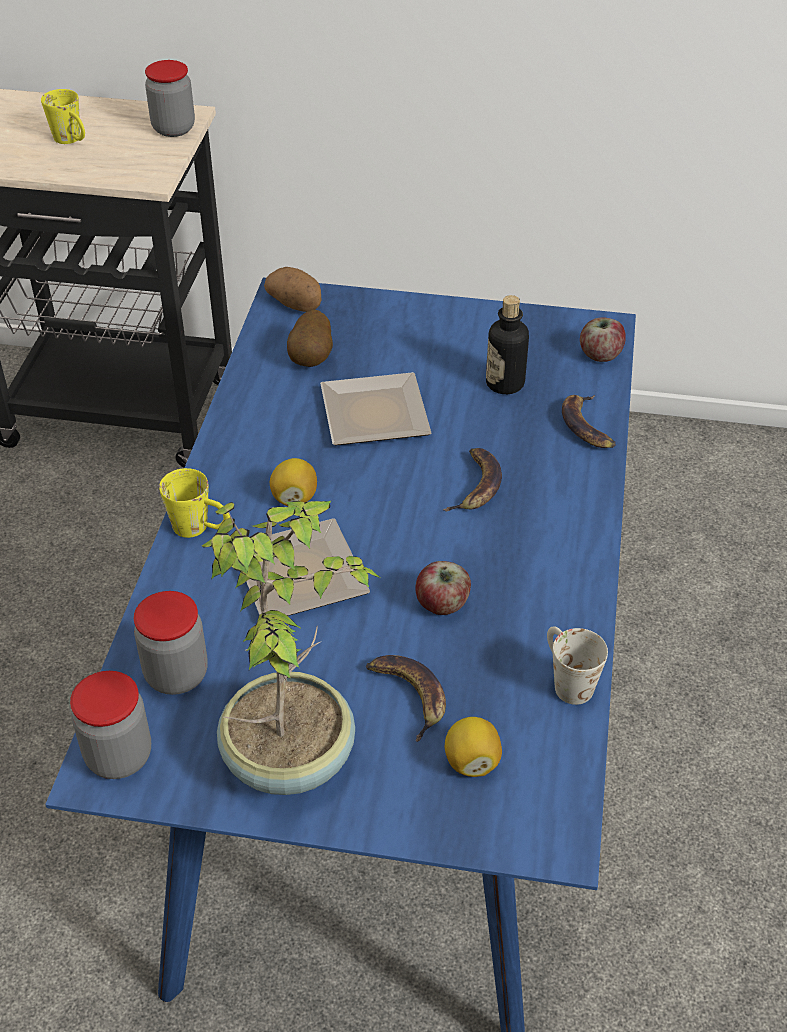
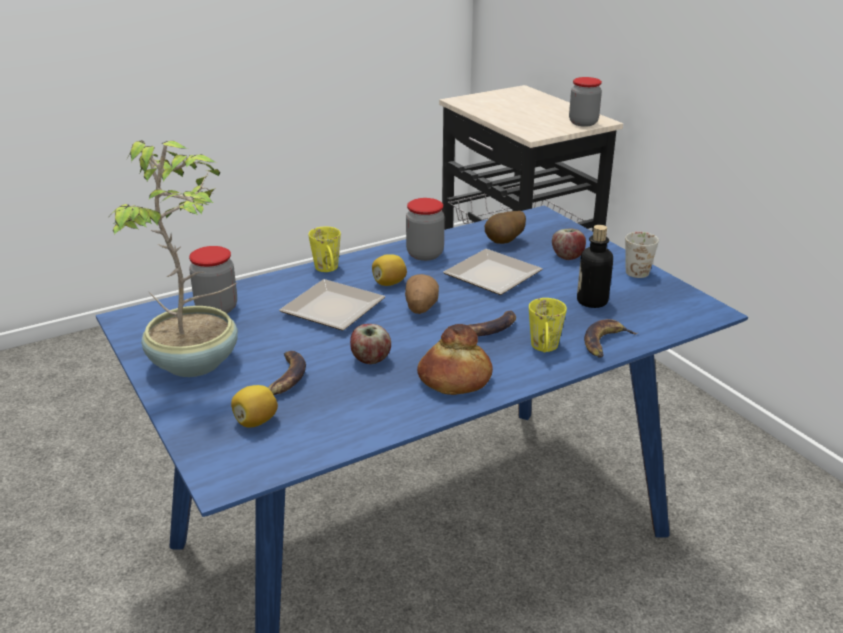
camera: 50 degrees right, 15 degrees down
yellow mug [41,89,85,144] -> yellow mug moved to [529,298,567,353]
jar [70,671,151,779] -> jar moved to [406,198,445,261]
potato [264,267,322,312] -> potato moved to [405,274,439,314]
white mug [547,626,608,705] -> white mug moved to [625,232,659,278]
apple [580,317,626,362] -> apple moved to [552,229,586,260]
none -> bread [417,324,493,395]

